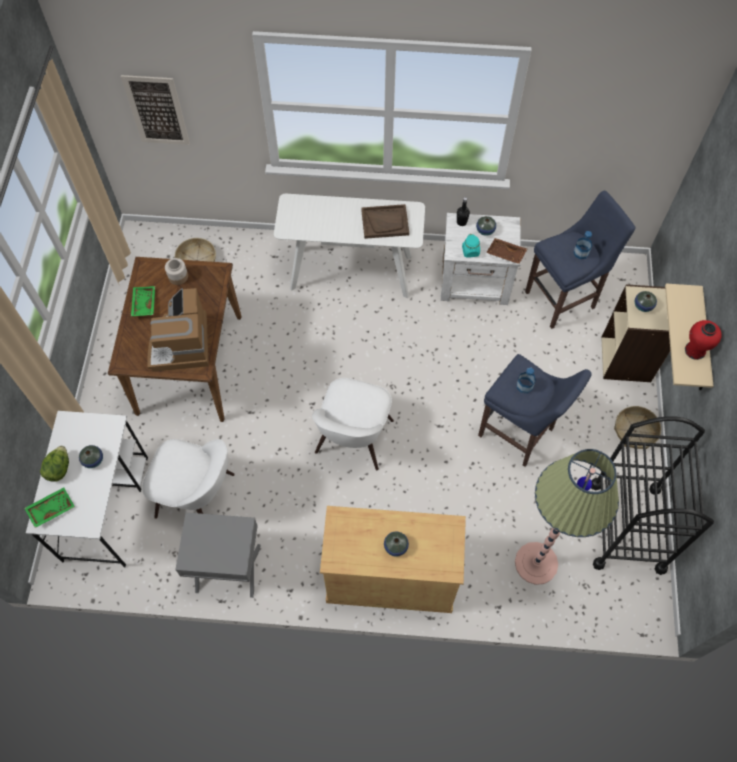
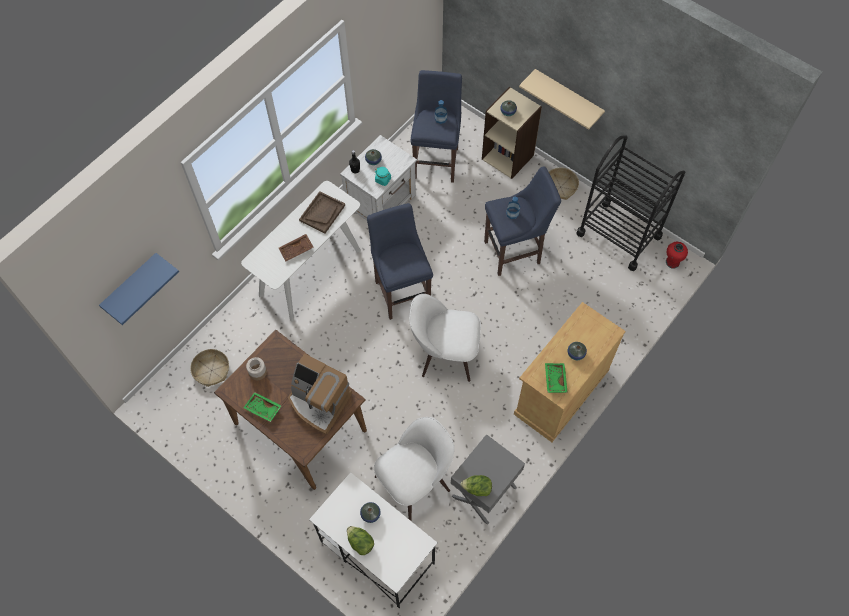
camera: 55 degrees left, 0 degrees up
green tray [24,487,75,528] -> green tray moved to [545,363,568,393]
picture [121,75,190,145] -> blue shelf [99,253,179,325]
white chair [312,378,394,470] -> white chair turned 135 degrees clockwise [409,294,481,382]
brown tray [486,238,527,264] -> brown tray moved to [279,234,314,262]
floor lamp [515,449,619,585] -> none
red vase [685,320,722,360] -> red vase moved to [666,242,688,269]
none -> blue stool [367,203,433,320]
none -> lettuce [460,475,492,496]

